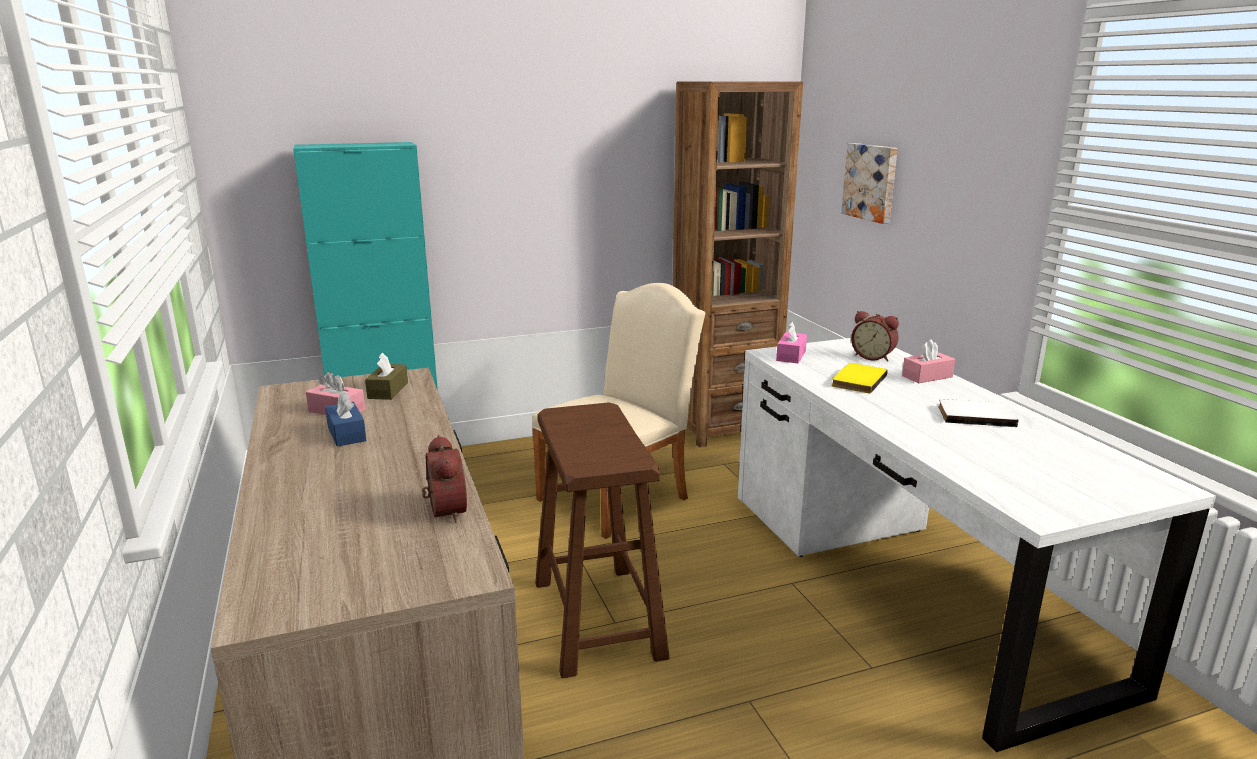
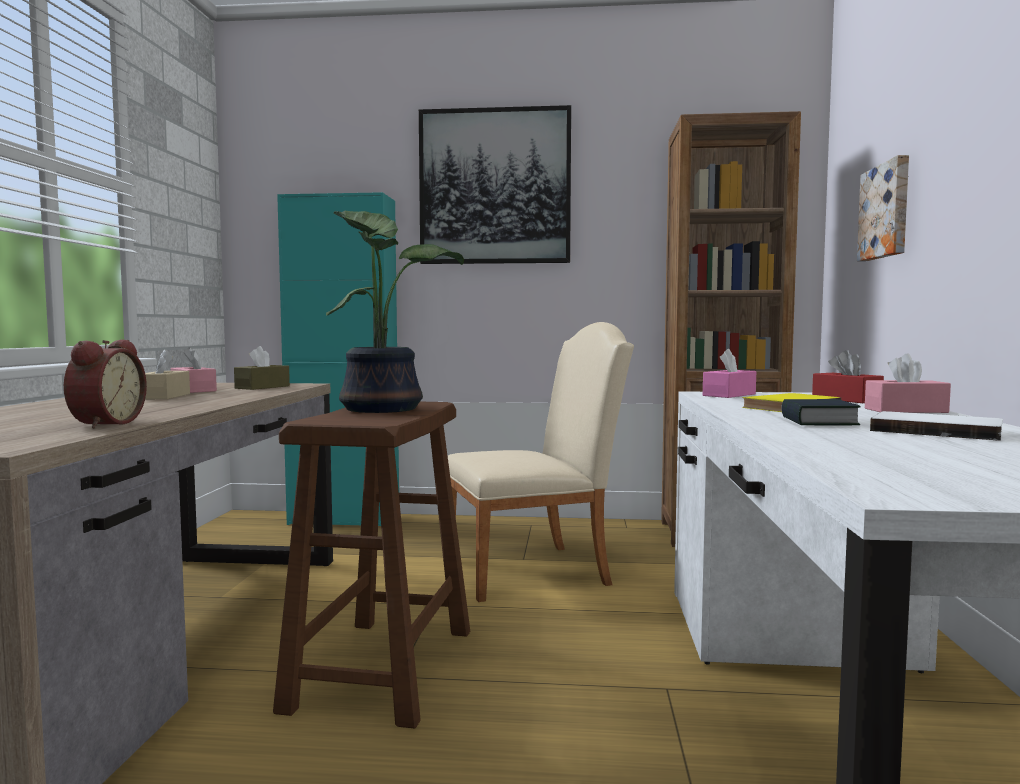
camera: 25 degrees right, 15 degrees down
blue tissue box [325,391,366,446] -> beige tissue box [145,349,190,399]
alarm clock [851,311,899,362] -> red tissue box [812,350,884,403]
none -> potted plant [326,211,464,413]
none -> picture [419,105,571,264]
none -> book [781,399,861,425]

